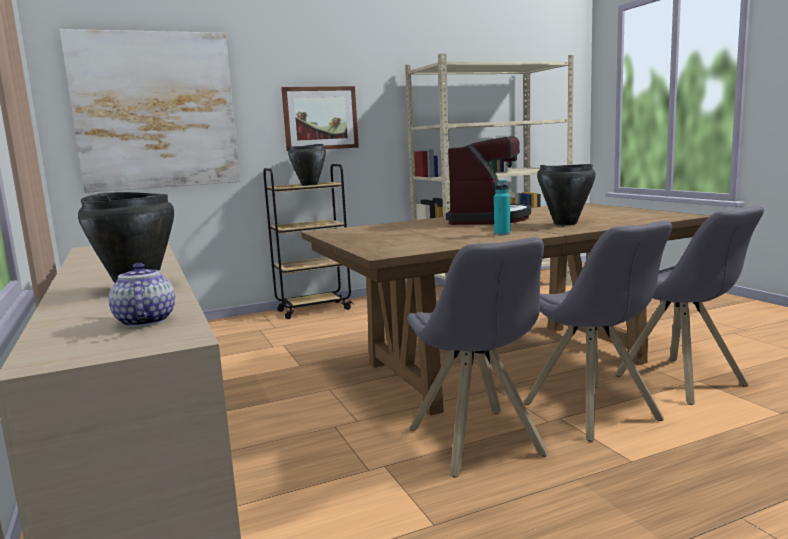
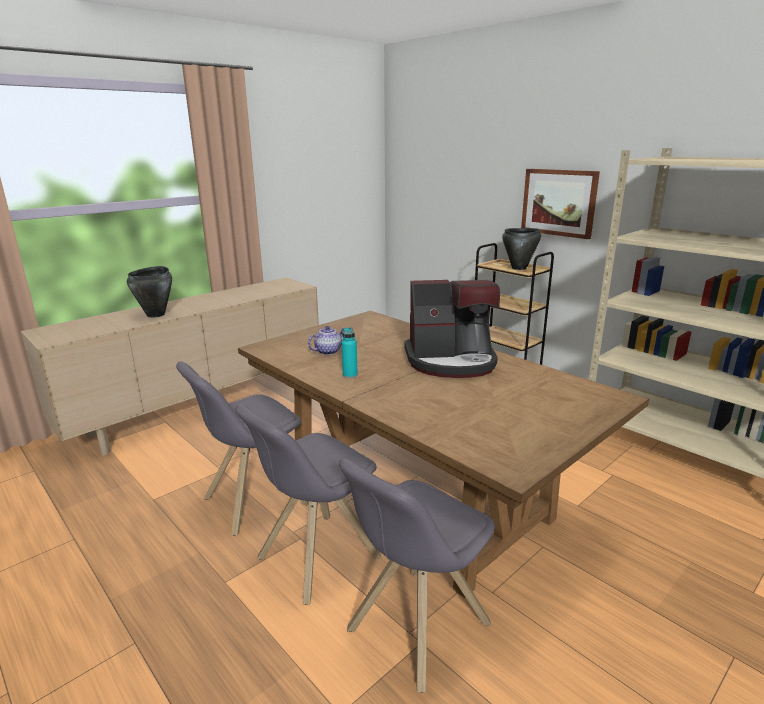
camera: 70 degrees right, 10 degrees up
picture [60,29,241,193] -> none
teapot [109,263,175,327] -> teapot moved to [308,326,343,355]
black cooking pot [537,164,596,225] -> none

